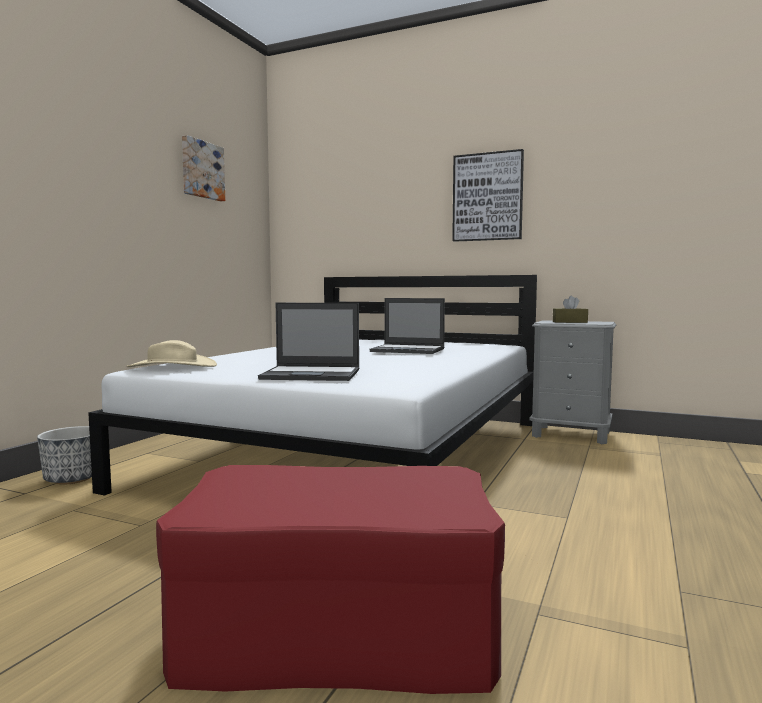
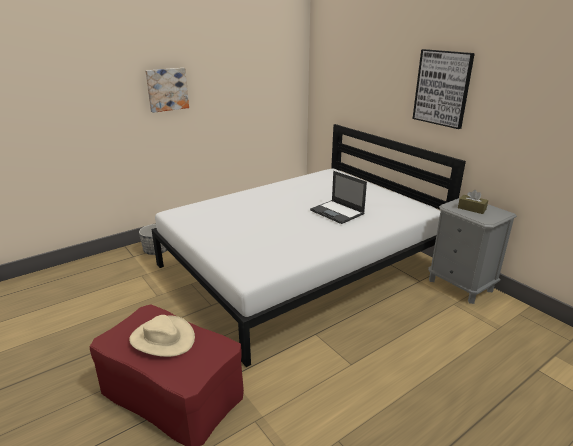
camera: 30 degrees right, 20 degrees up
beige hat [126,340,217,367] -> beige hat moved to [129,315,195,357]
picture [182,135,225,201] -> picture moved to [145,68,189,113]
laptop [258,303,359,381] -> none

